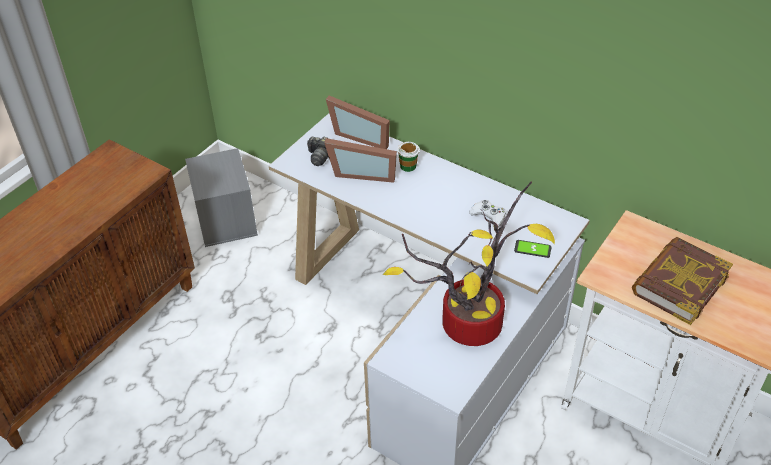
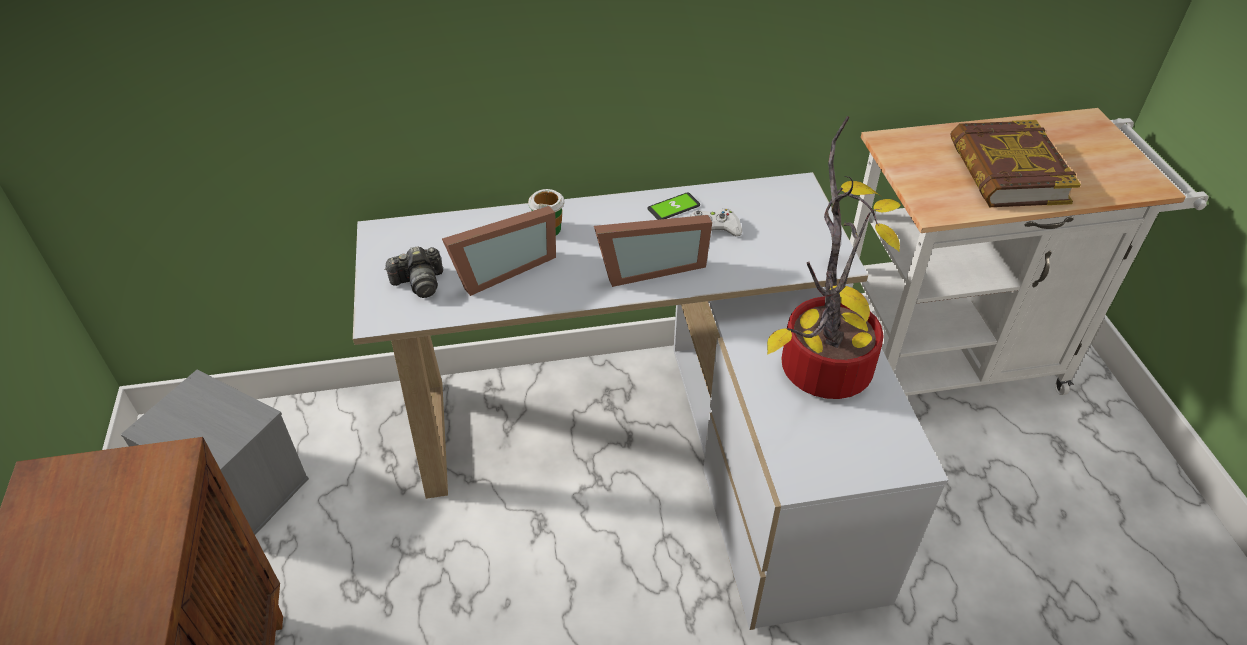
camera: 45 degrees left, 0 degrees up
picture frame [326,95,390,149] -> picture frame moved to [594,215,712,287]
phone [514,240,551,258] -> phone moved to [648,192,700,220]

